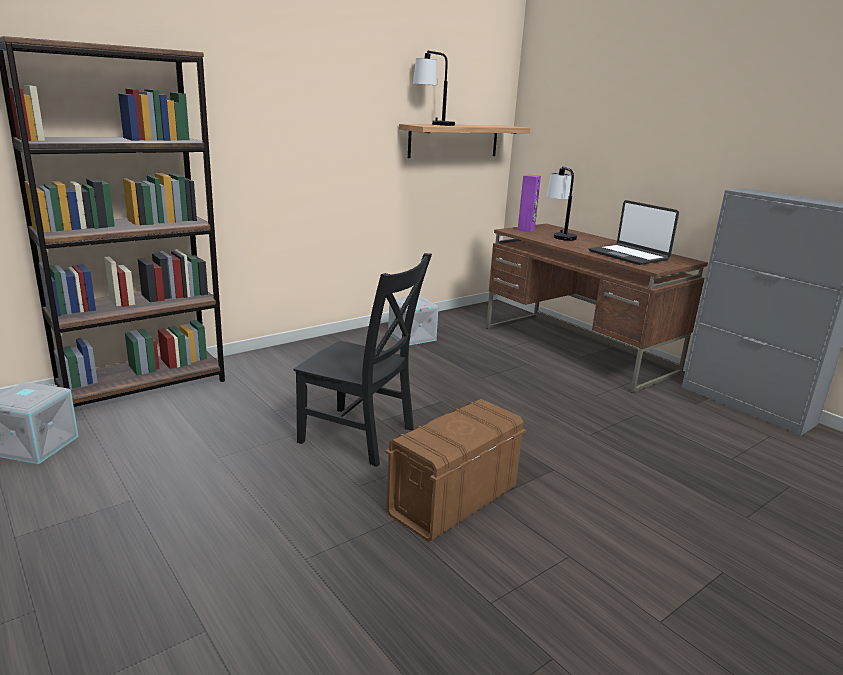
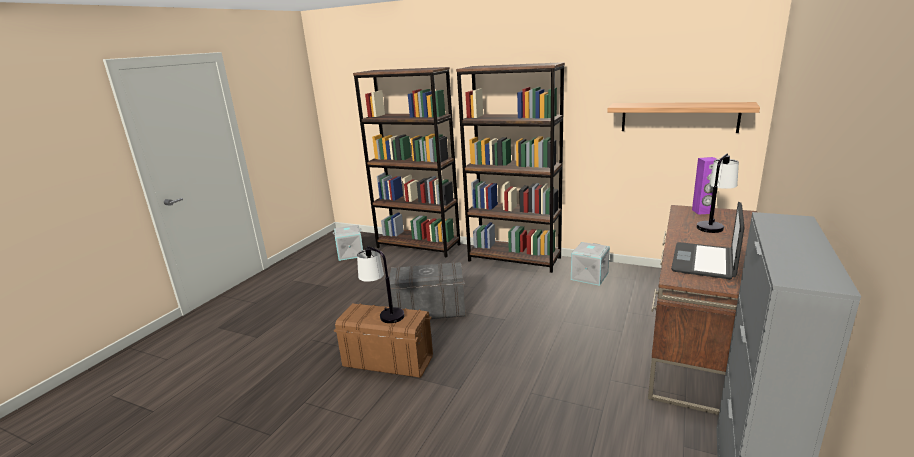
camera: 65 degrees right, 0 degrees up
black chair [294,253,432,467] -> grey storage box [389,262,465,319]
table lamp [413,51,455,126] -> table lamp moved to [357,246,405,323]
none -> brown bookcase [456,62,565,273]

